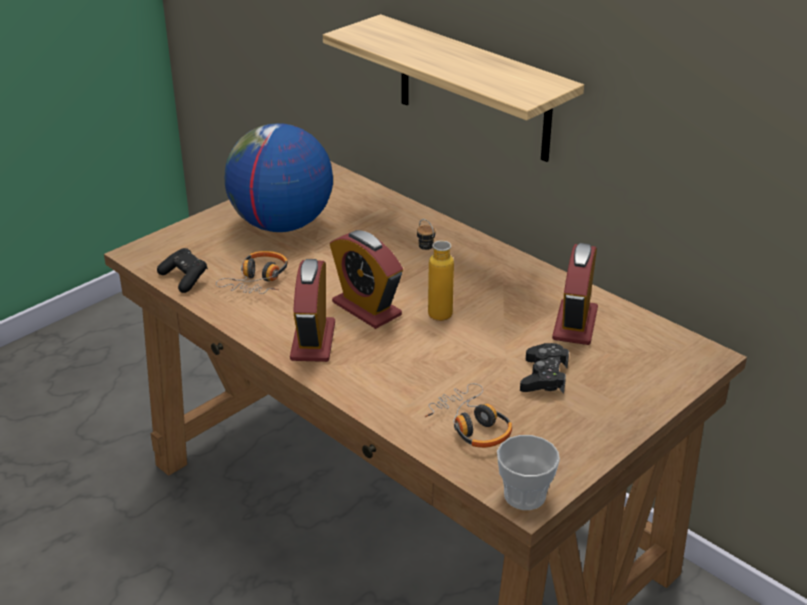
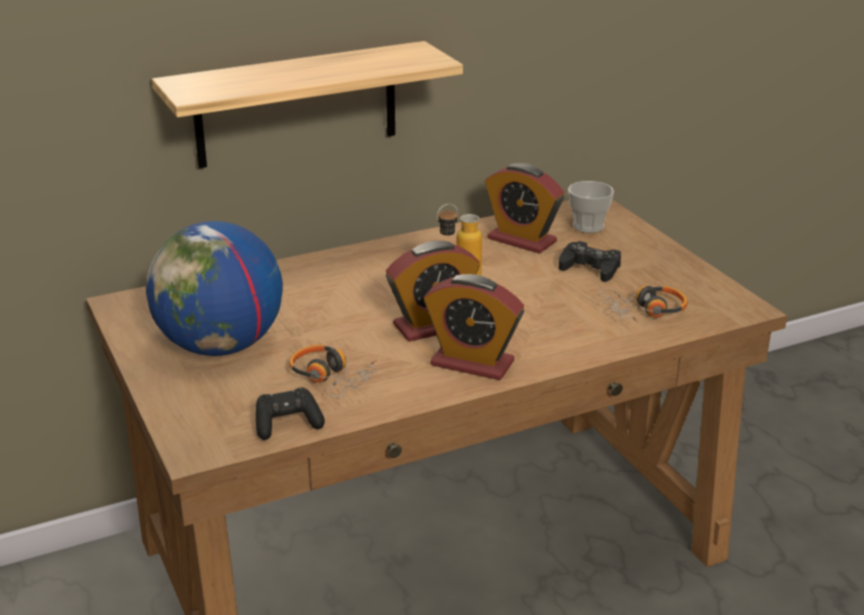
camera: 70 degrees left, 5 degrees down
cup [497,435,560,510] -> cup moved to [568,181,614,233]

